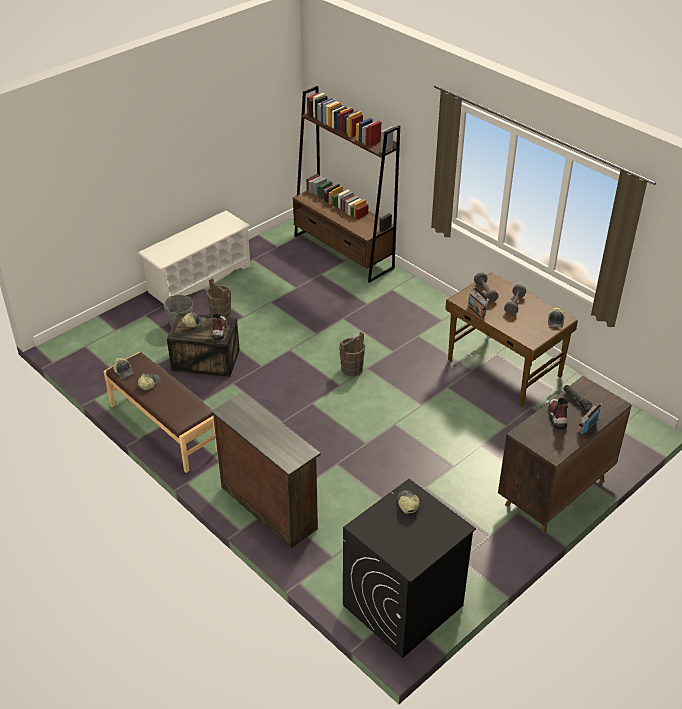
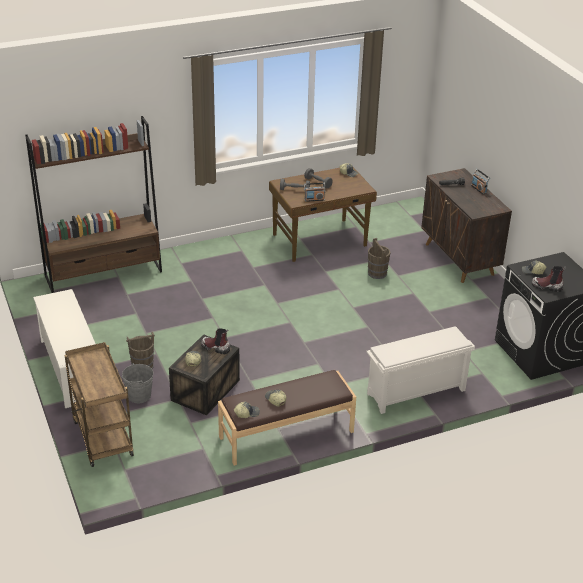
camera: 70 degrees left, 5 degrees down
brown dresser [211,392,321,548] -> white shoe rack [366,326,475,414]
brown bucket [339,331,365,376] -> brown bucket moved to [368,238,391,279]
boot [547,398,568,429] -> boot moved to [532,266,566,292]
none -> brown cart [65,342,134,467]

